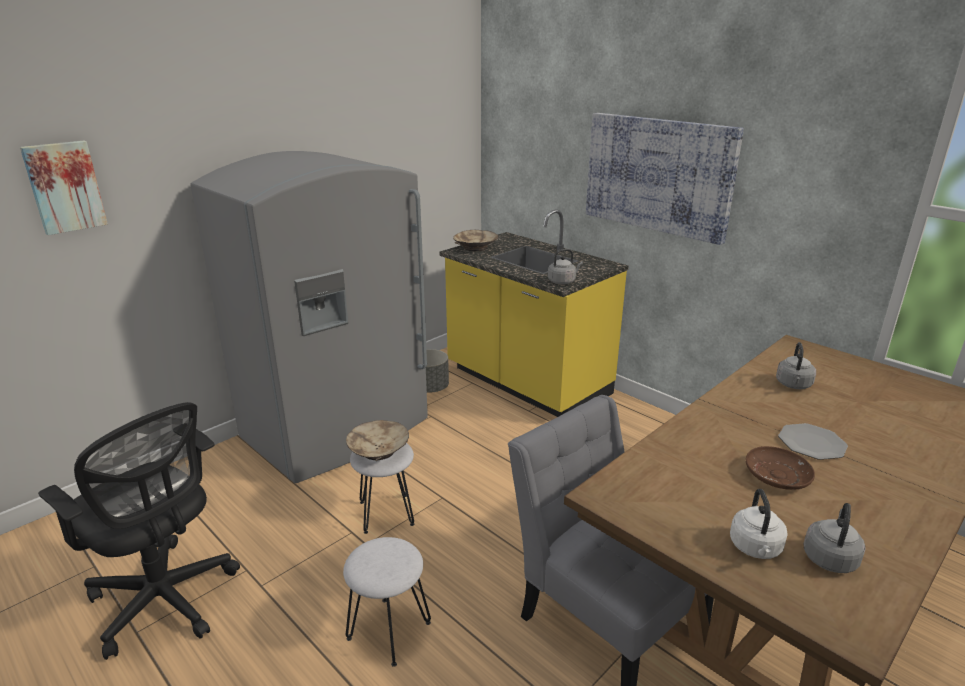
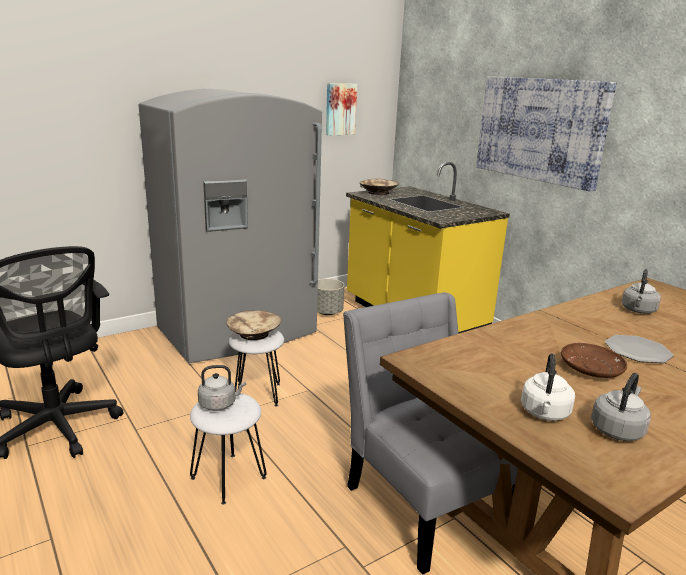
camera: 10 degrees right, 5 degrees down
picture [20,140,108,235] -> picture moved to [326,83,357,136]
grey kettle [548,249,583,284] -> grey kettle moved to [198,365,246,411]

